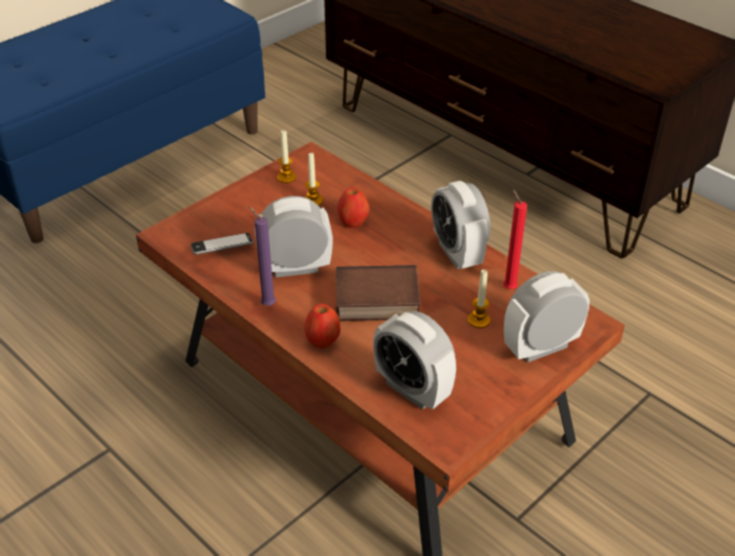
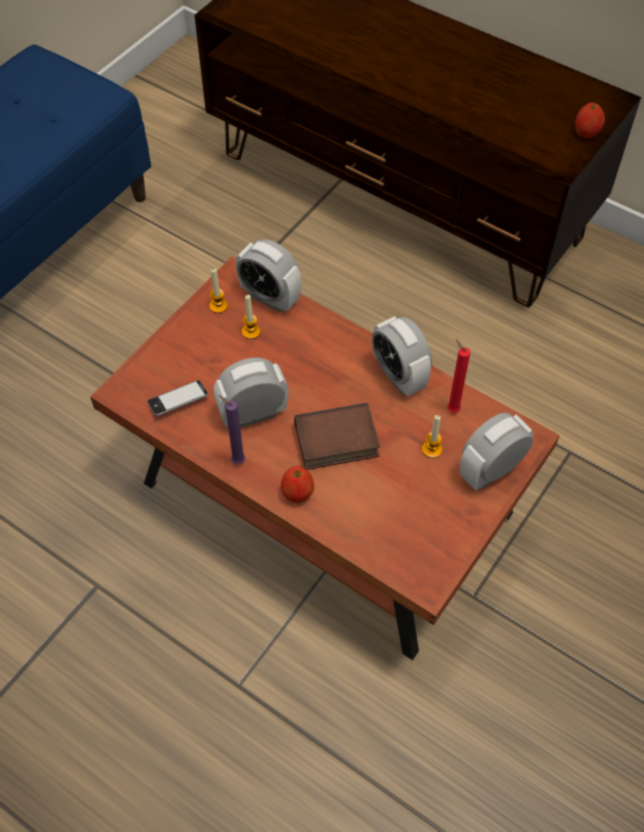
camera: 10 degrees left, 15 degrees up
apple [337,187,370,228] -> apple moved to [575,103,605,139]
alarm clock [373,311,456,410] -> alarm clock moved to [236,239,301,312]

